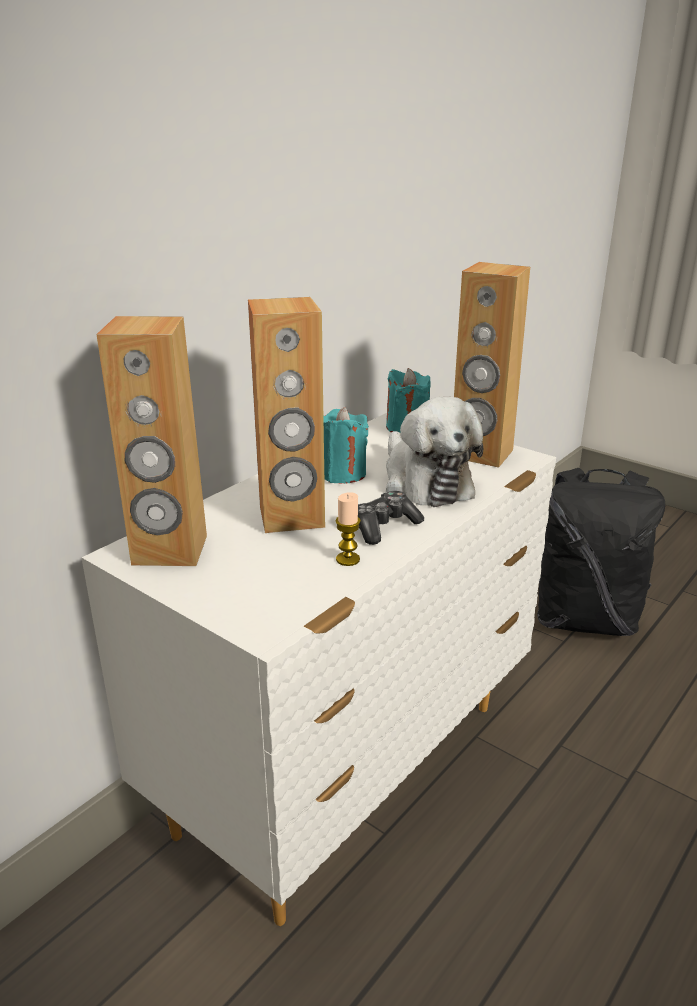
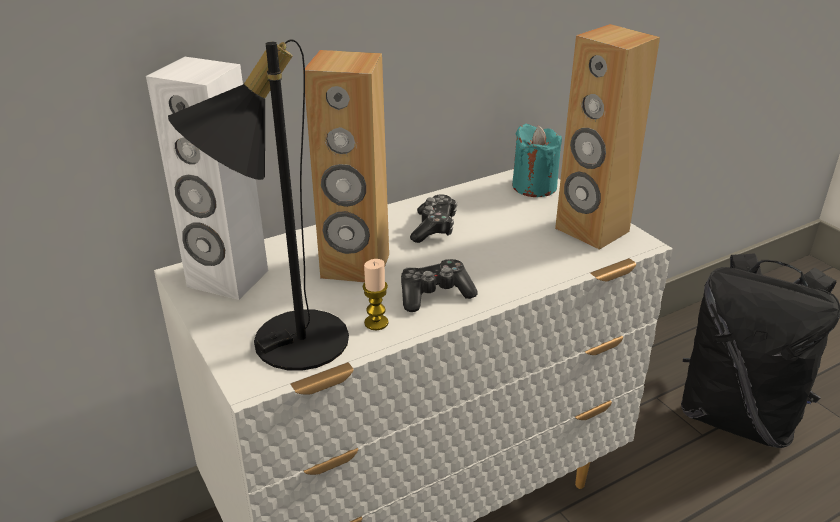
camera: 20 degrees right, 5 degrees up
brown speaker [97,316,207,566] -> white speaker [146,57,268,300]
turquoise candle [323,407,369,483] -> game controller [410,194,457,243]
plush toy [386,397,483,507] -> none
none -> black table lamp [168,39,349,371]

